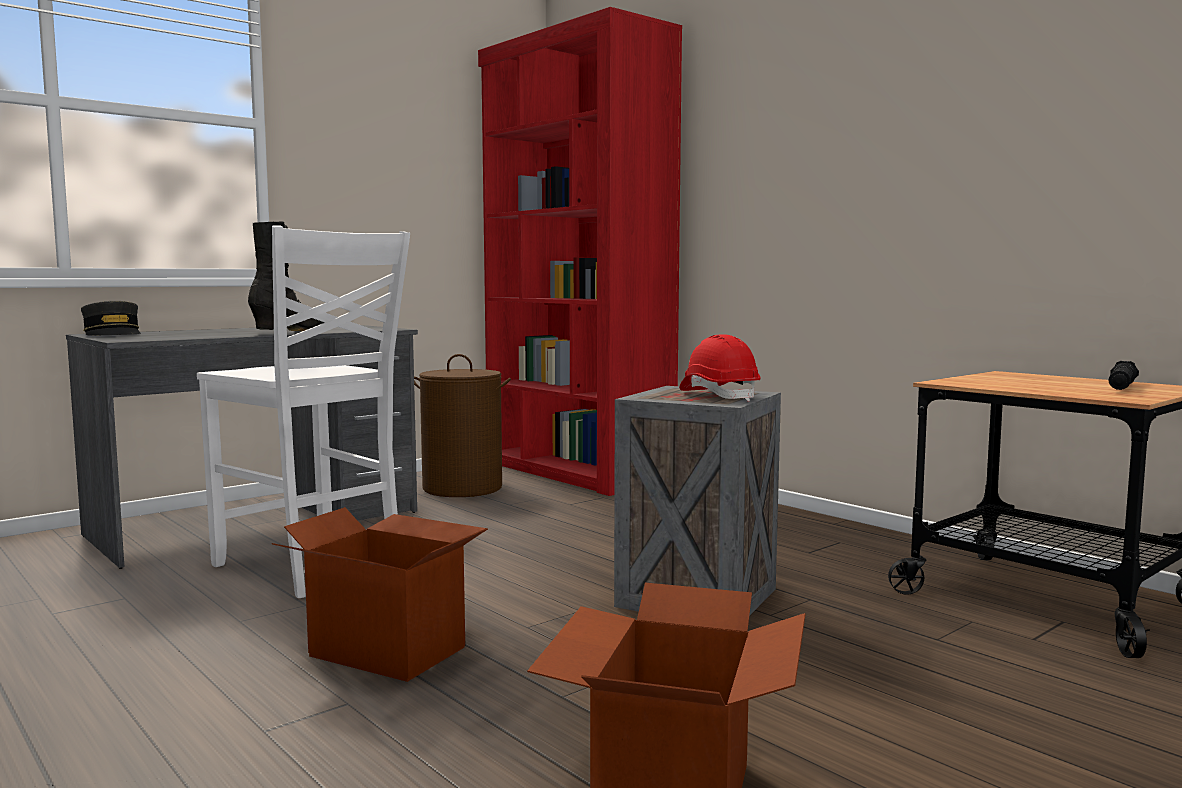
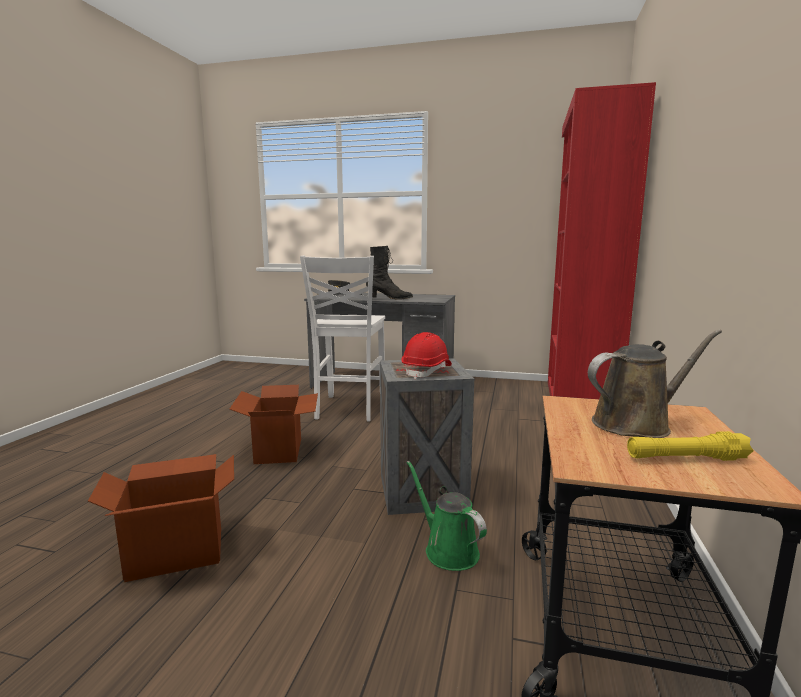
camera: 55 degrees right, 5 degrees up
brown laundry basket [414,354,511,497] -> none
black flashlight [1109,361,1139,390] -> yellow flashlight [627,431,753,461]
none -> green watering can [406,461,487,571]
none -> brown watering can [588,329,722,438]

